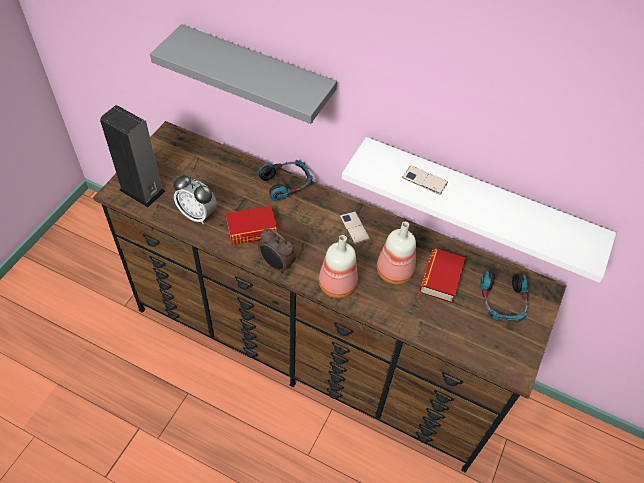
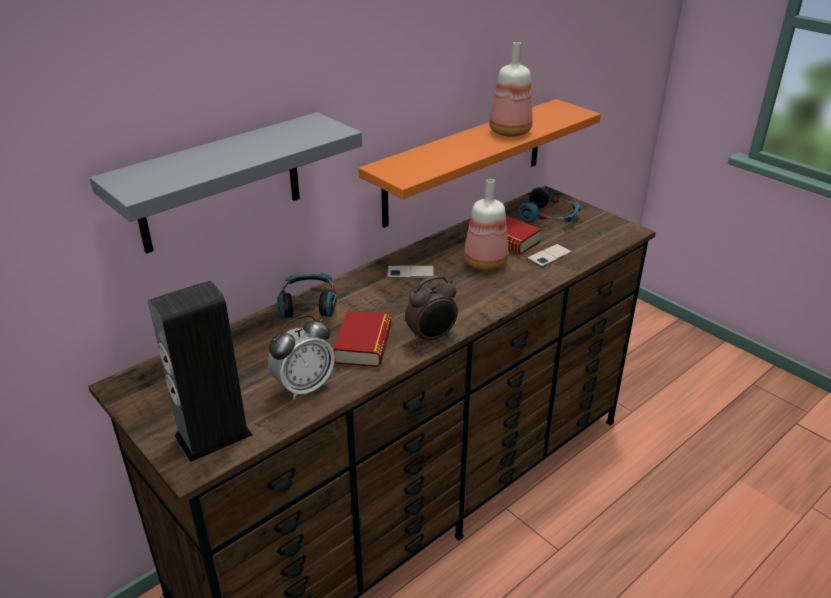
camera: 65 degrees left, 20 degrees down
bottle [319,235,358,298] -> bottle moved to [489,42,533,137]
white shelf [342,137,616,283] -> orange shelf [358,99,601,228]
phone [402,165,448,195] -> phone moved to [527,244,572,267]

